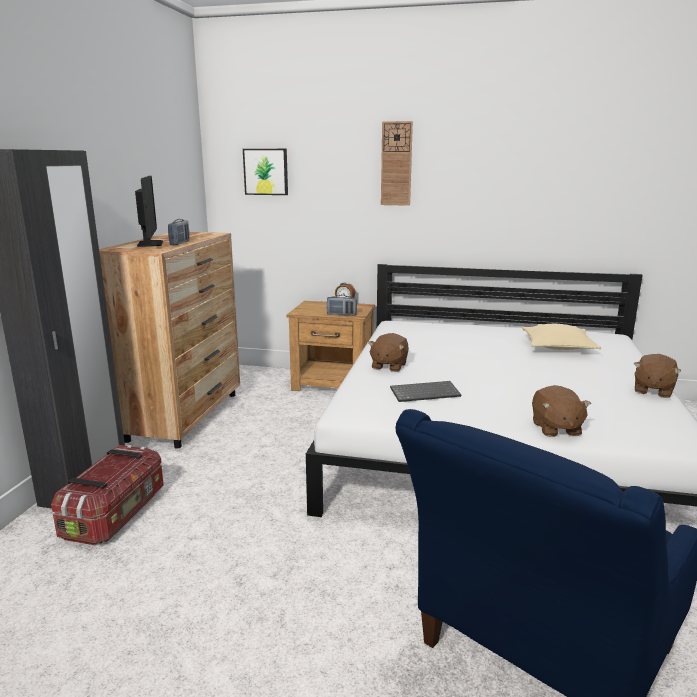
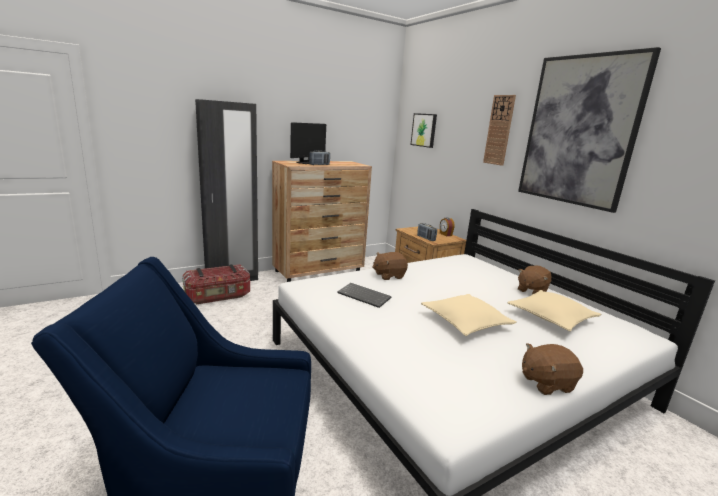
camera: 45 degrees right, 0 degrees up
brown plush toy [532,385,591,437] -> brown plush toy moved to [518,266,551,294]
none -> beige pillow [421,294,517,336]
none -> picture [518,47,661,213]

